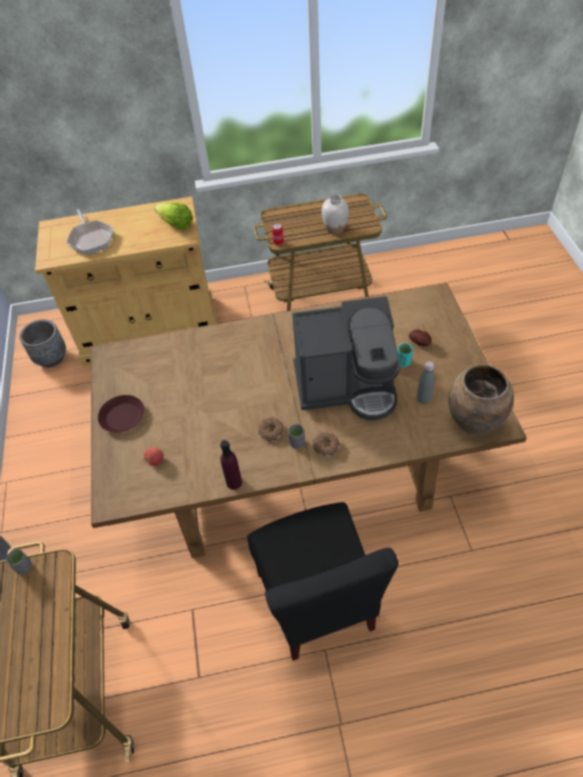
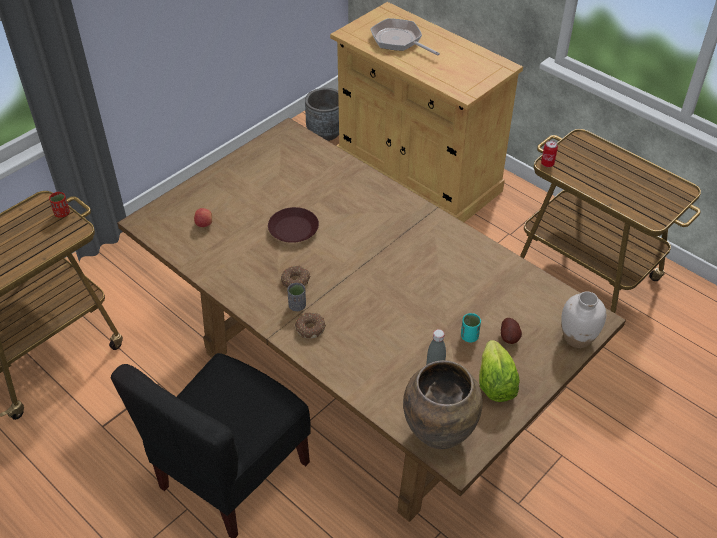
camera: 50 degrees right, 5 degrees down
grey cup [6,549,32,575] -> red cup [49,192,70,218]
frying pan [67,209,113,254] -> frying pan turned 105 degrees clockwise [370,18,440,55]
brown plate [98,395,145,433] -> brown plate moved to [268,207,319,243]
lettuce [154,202,193,229] -> lettuce moved to [479,340,520,402]
purple bottle [220,440,242,490] -> none
coffee machine [292,296,401,421] -> none
white vase [322,194,349,235] -> white vase moved to [561,291,606,348]

